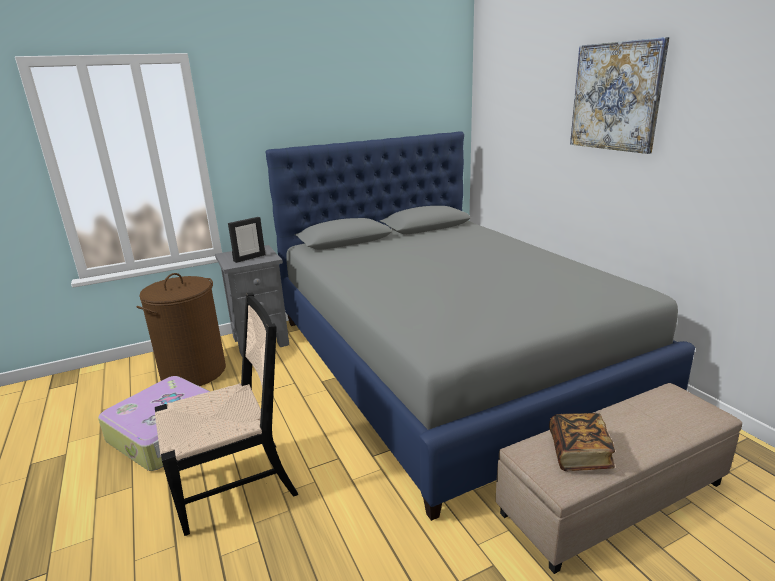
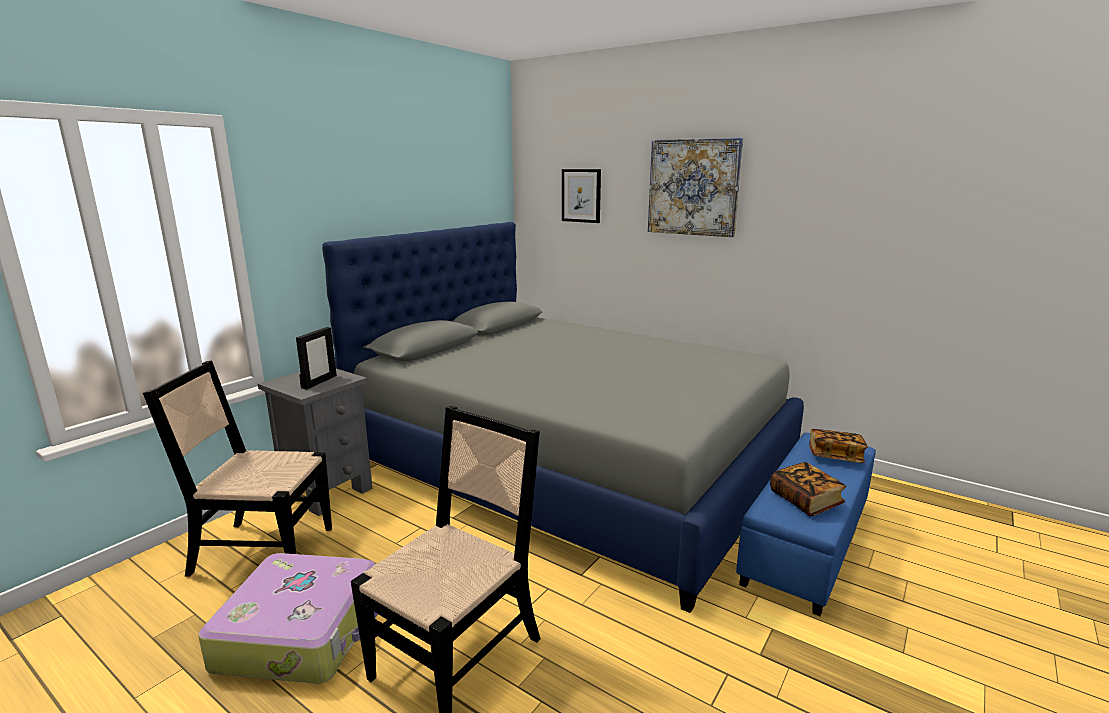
camera: 30 degrees left, 5 degrees down
brown laundry basket [136,273,226,386] -> chair [143,361,332,577]
beige ottoman [496,383,742,574] -> blue ottoman [736,433,876,616]
none -> picture [562,169,601,223]
none -> book [809,429,868,463]

